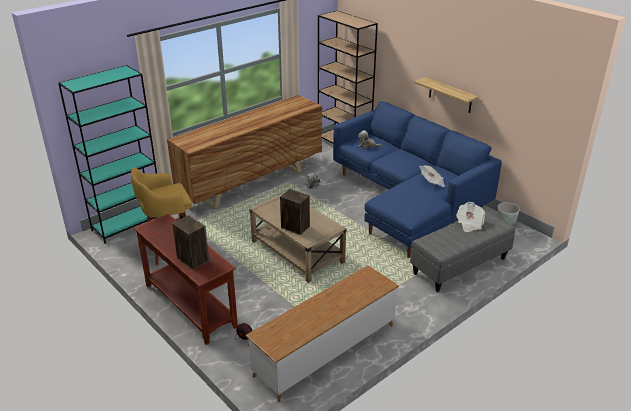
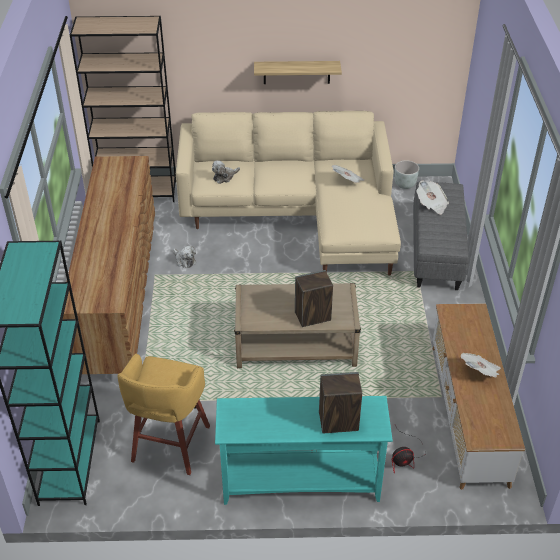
camera: 50 degrees left, 10 degrees up
brown console table [134,214,238,345] -> turquoise console table [215,396,393,505]
blue sofa [333,101,502,258] -> beige sofa [176,111,401,276]
none -> newspaper [461,353,501,378]

